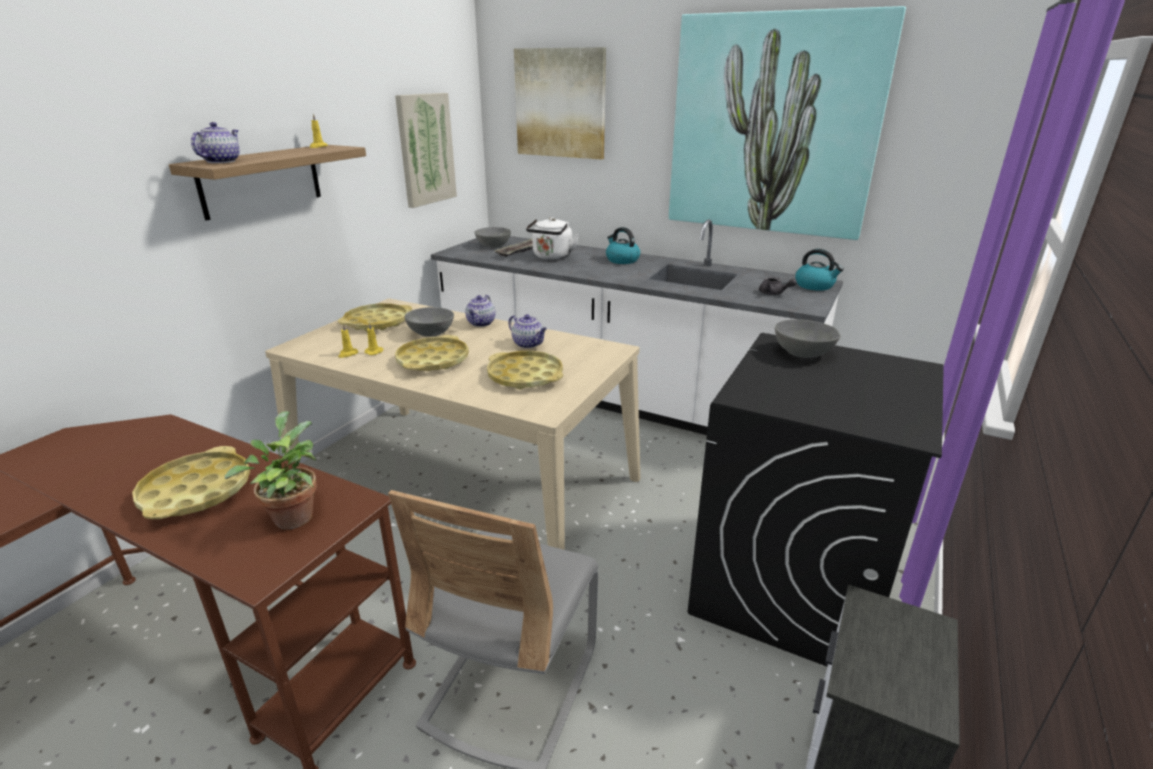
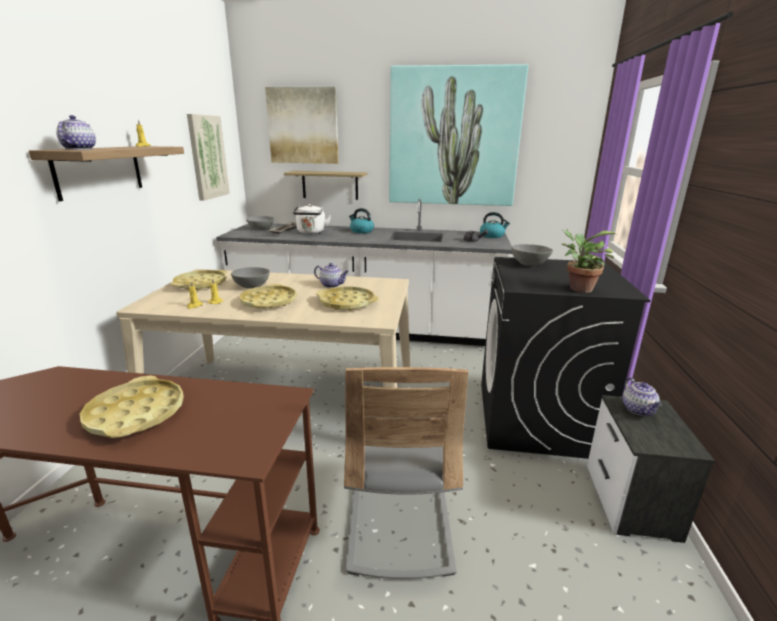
camera: 20 degrees left, 5 degrees down
potted plant [225,411,317,530] -> potted plant moved to [562,229,616,293]
teapot [465,295,496,327] -> teapot moved to [623,377,662,416]
none -> shelf [284,171,368,200]

